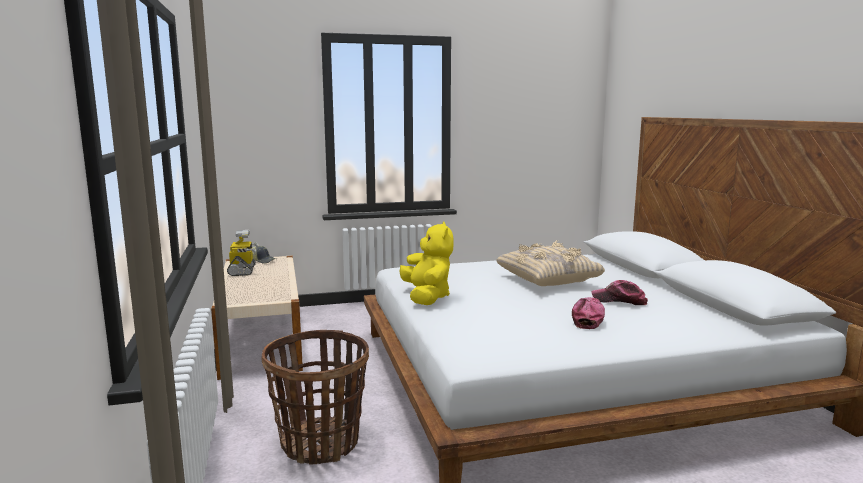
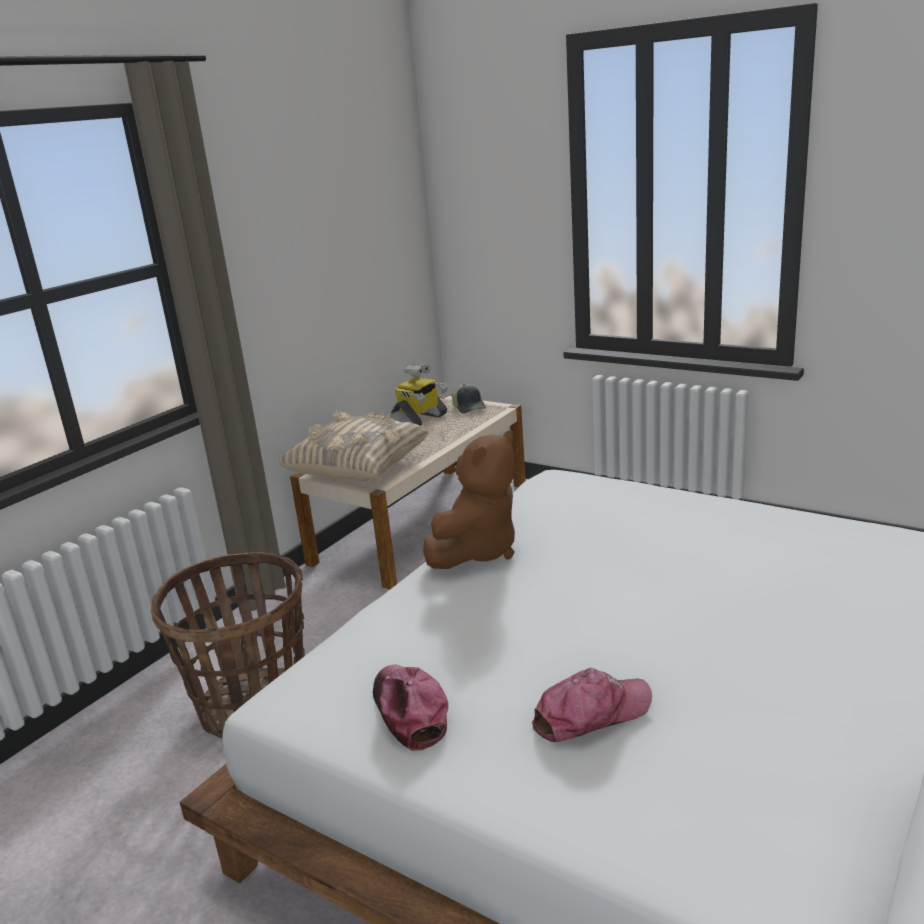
camera: 50 degrees right, 10 degrees up
yellow plush toy [399,221,453,305] -> brown plush toy [423,430,515,569]
beige pillow [496,240,605,286] -> beige pillow moved to [279,409,428,481]
cap [591,280,648,305] -> cap moved to [373,665,448,751]

